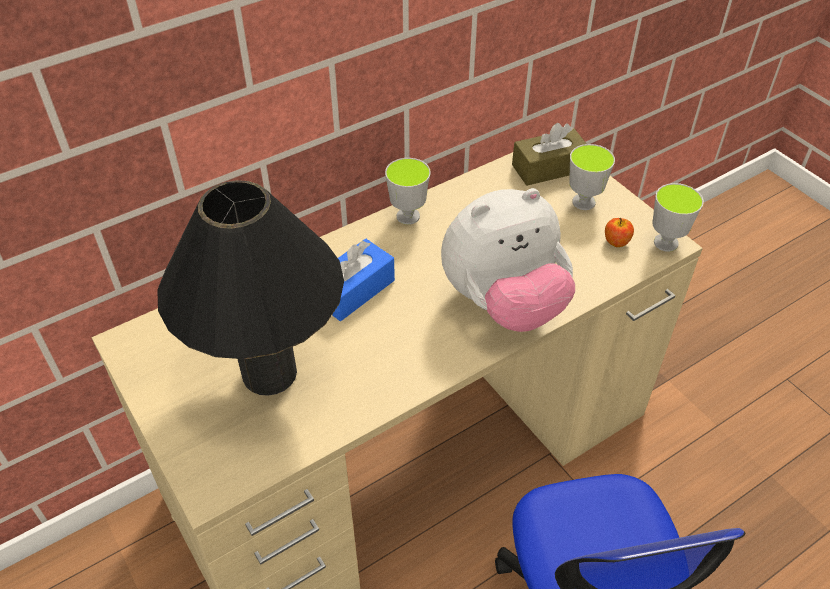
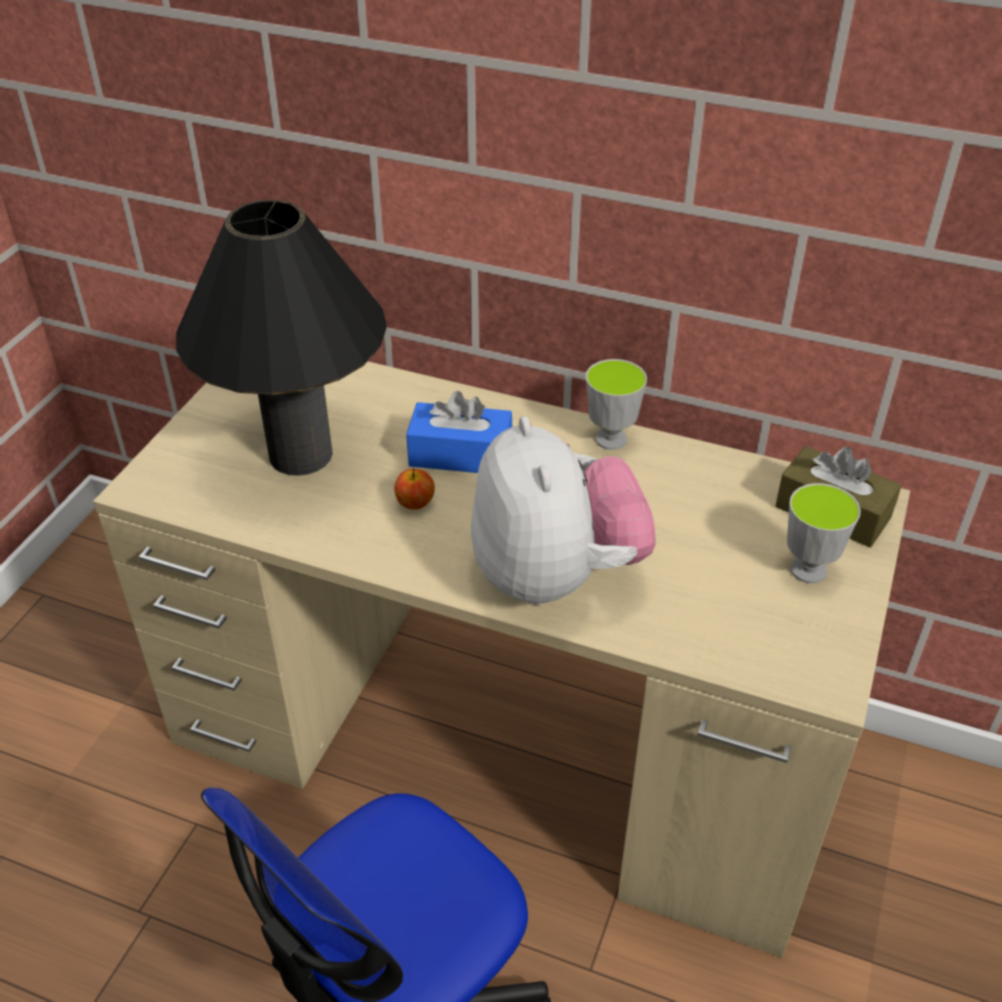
camera: 55 degrees right, 5 degrees down
plush toy [441,188,575,332] -> plush toy turned 135 degrees counterclockwise [471,416,656,605]
apple [605,218,634,247] -> apple moved to [394,468,435,510]
cup [652,183,704,252] -> none

